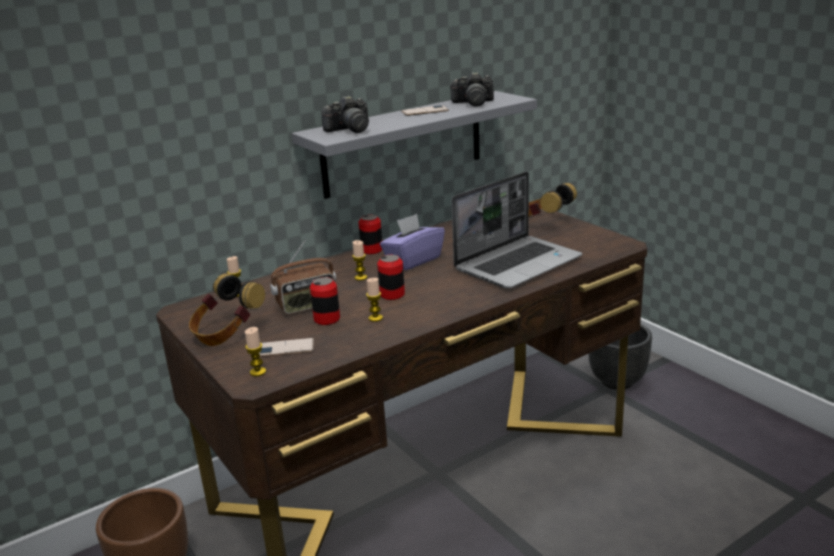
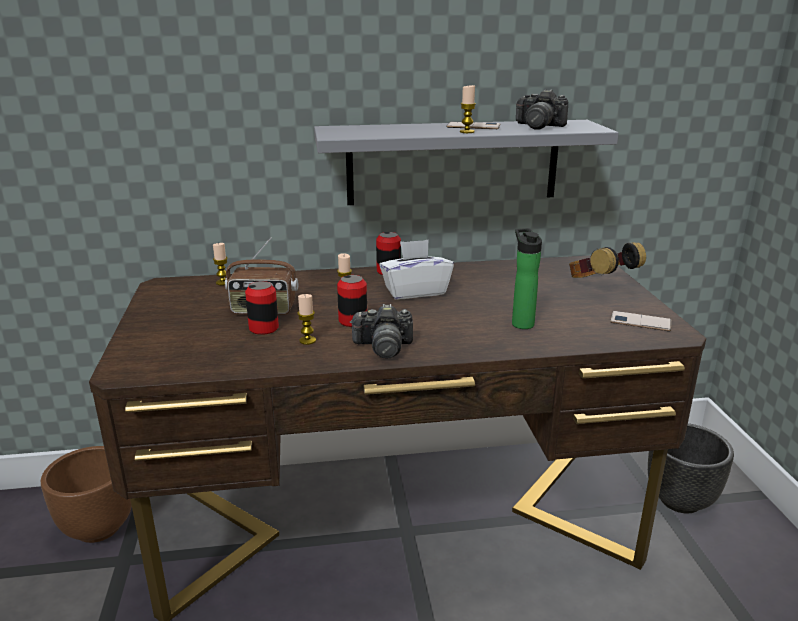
camera: 25 degrees right, 0 degrees up
headphones [189,273,265,346] -> none
candle [245,327,266,377] -> candle moved to [460,85,476,133]
phone [259,338,314,357] -> phone moved to [610,311,671,331]
camera [321,96,369,133] -> camera moved to [350,304,413,359]
purple tissue box [380,214,445,270] -> white tissue box [379,240,454,300]
laptop [452,171,582,288] -> bottle [512,228,542,329]

